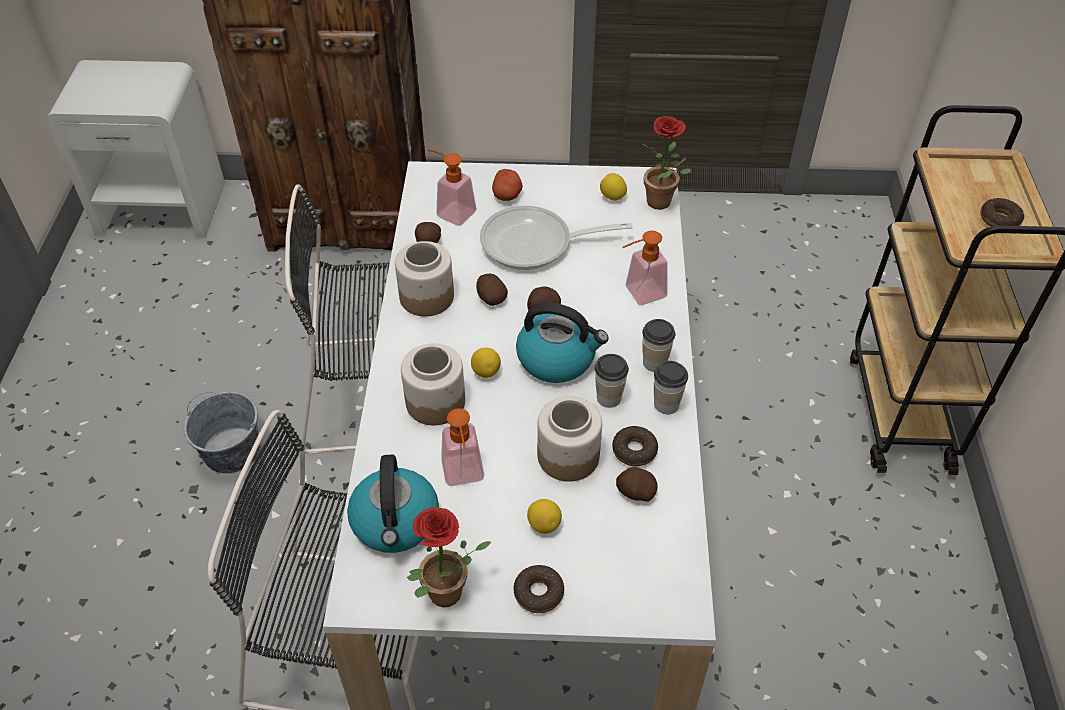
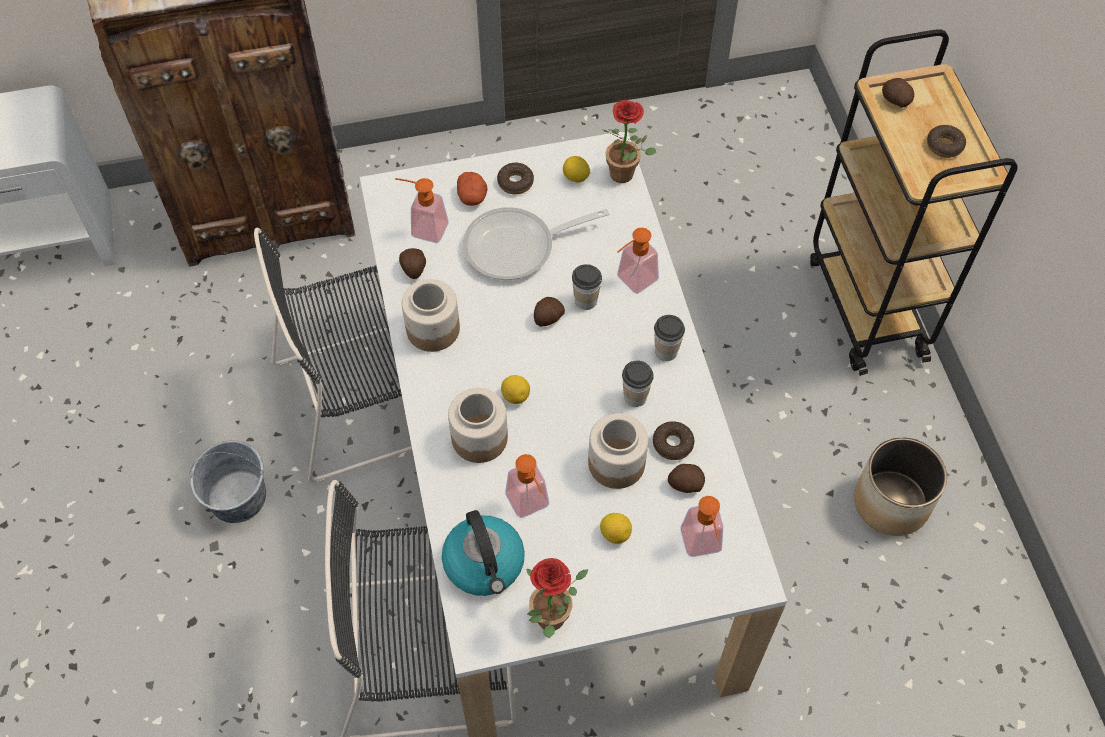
camera: 15 degrees left, 10 degrees up
potato [476,274,508,306] -> potato moved to [882,78,914,108]
donut [514,565,564,613] -> donut moved to [497,163,534,194]
kettle [516,303,609,383] -> none
cup [654,361,688,414] -> cup moved to [572,264,602,310]
none -> soap dispenser [680,496,724,557]
none -> planter [854,437,947,536]

